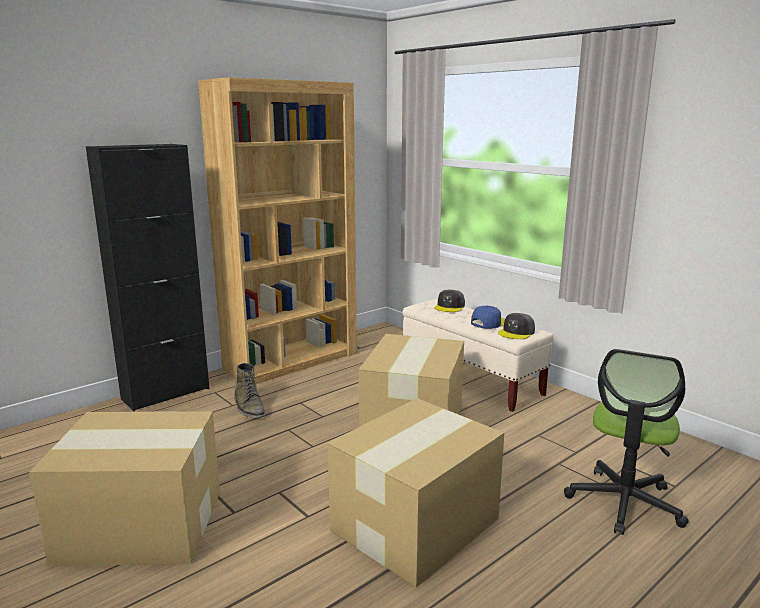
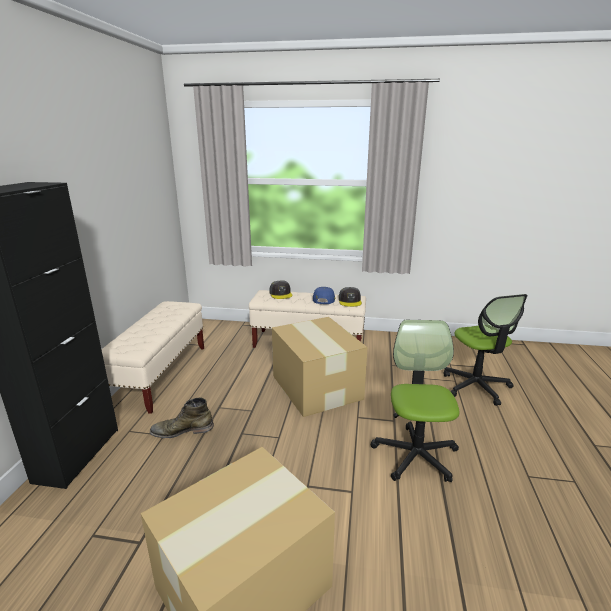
camera: 40 degrees left, 5 degrees up
brown bookcase [198,77,357,384] -> beige bench [101,301,204,414]
green boot [234,363,265,418] -> green boot turned 150 degrees clockwise [150,397,214,438]
cardboard box [328,398,504,588] -> office chair [370,320,459,482]

